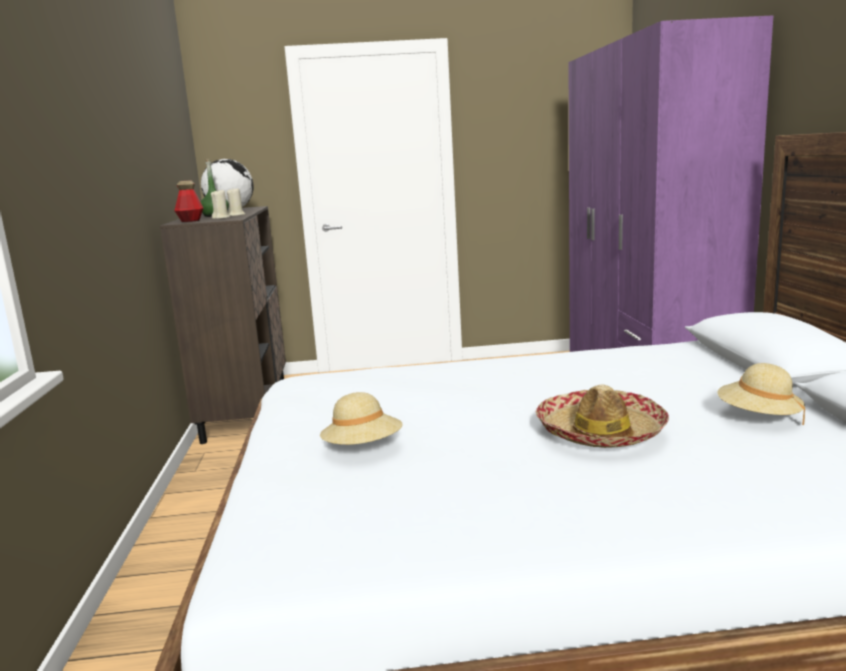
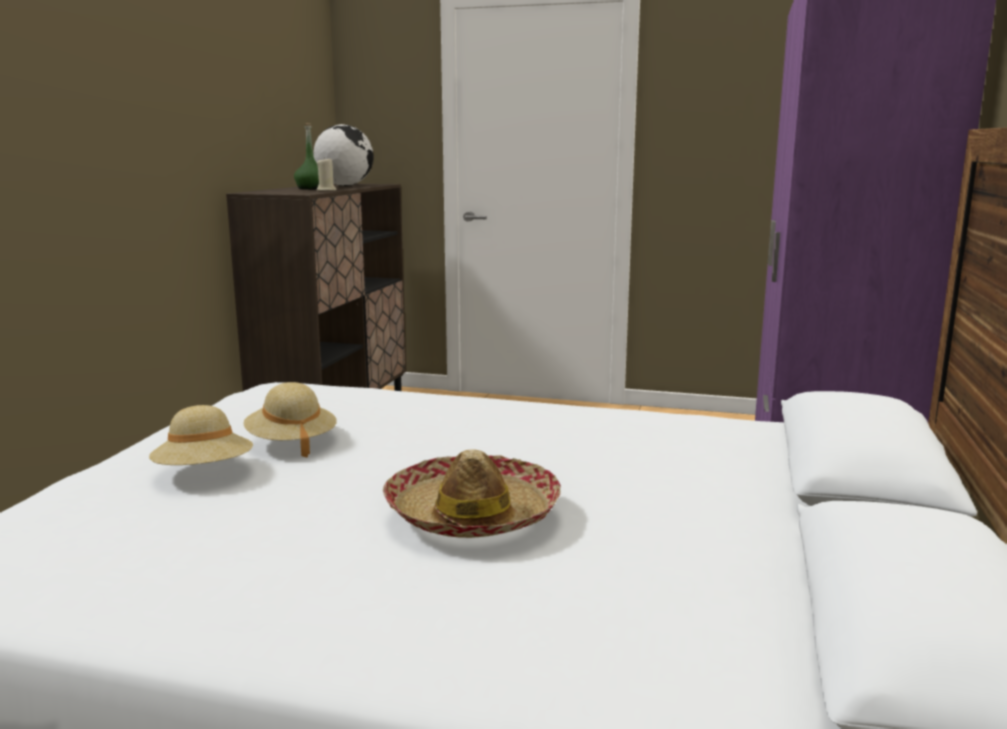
camera: 20 degrees right, 0 degrees up
bottle [174,180,203,222] -> none
beige candle [211,189,230,219] -> none
beige hat [717,363,805,425] -> beige hat moved to [243,382,337,457]

